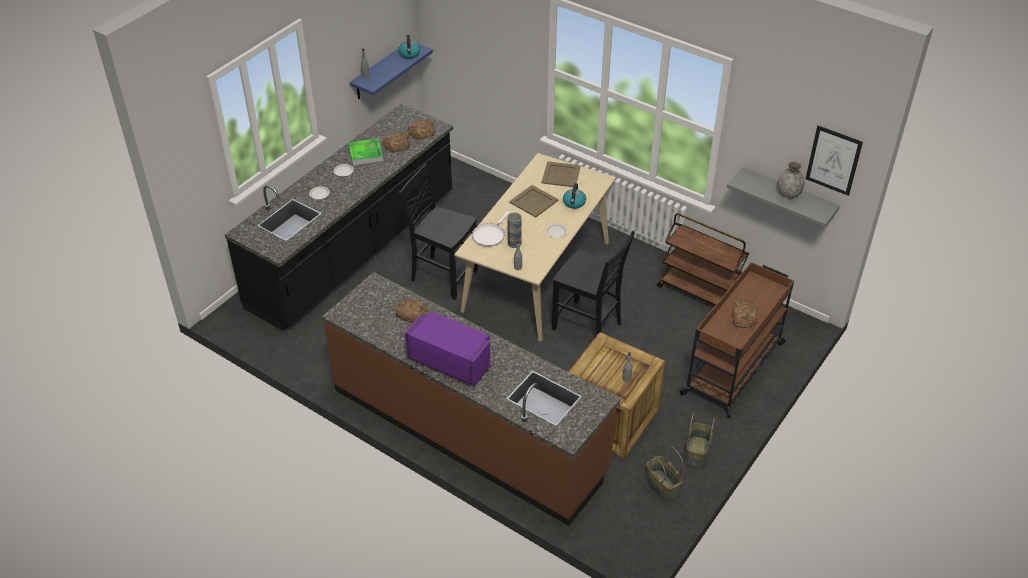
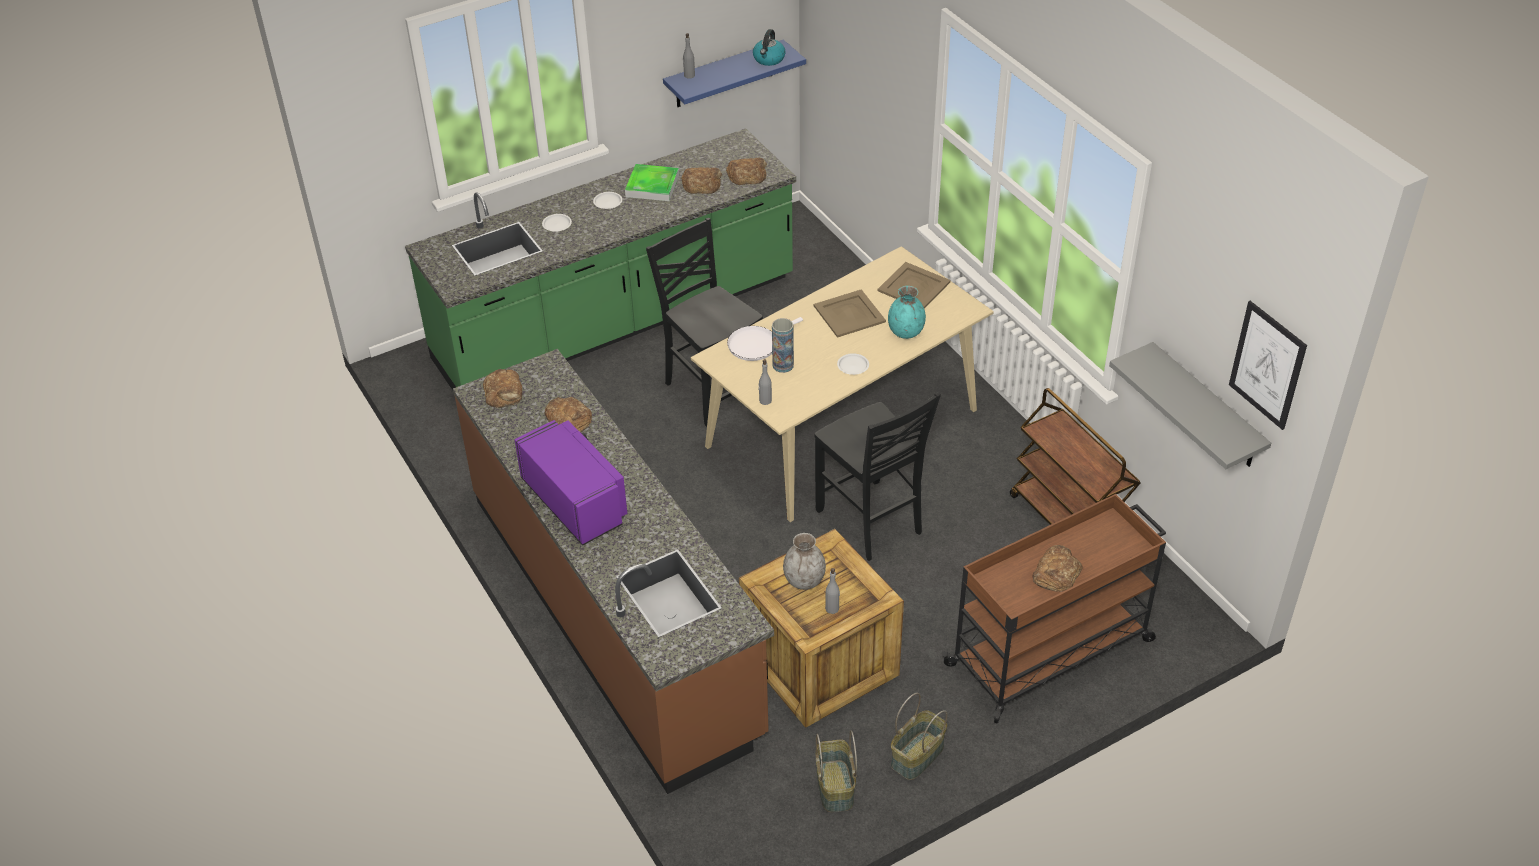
camera: 25 degrees right, 0 degrees up
black counter [225,104,453,331] -> green counter [405,128,796,390]
kettle [563,183,586,209] -> turquoise vase [888,286,926,339]
grey vase [777,161,805,198] -> grey vase moved to [783,533,826,590]
none -> bread [483,369,522,408]

